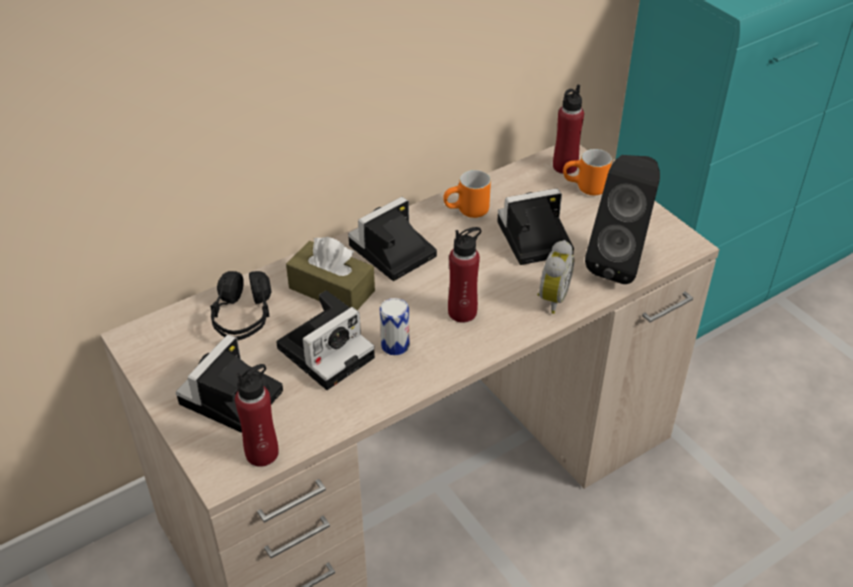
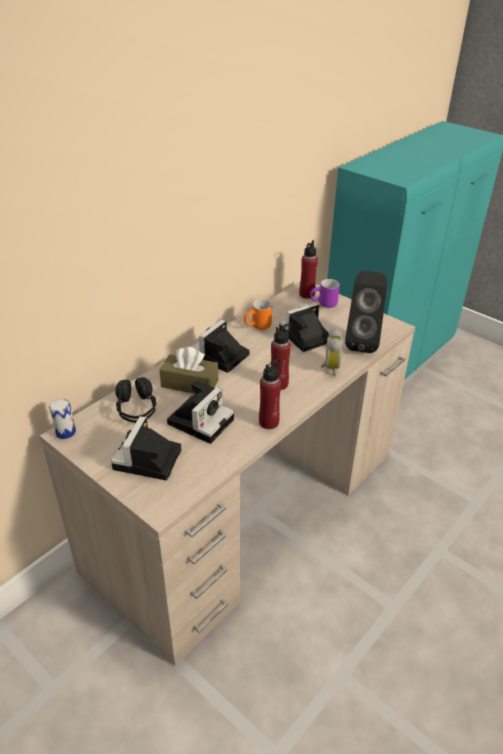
camera: 15 degrees left, 5 degrees down
red bottle [235,364,279,467] -> red bottle moved to [259,358,281,429]
can [380,298,410,355] -> can moved to [49,399,76,439]
orange mug [563,149,612,195] -> purple mug [310,279,340,308]

